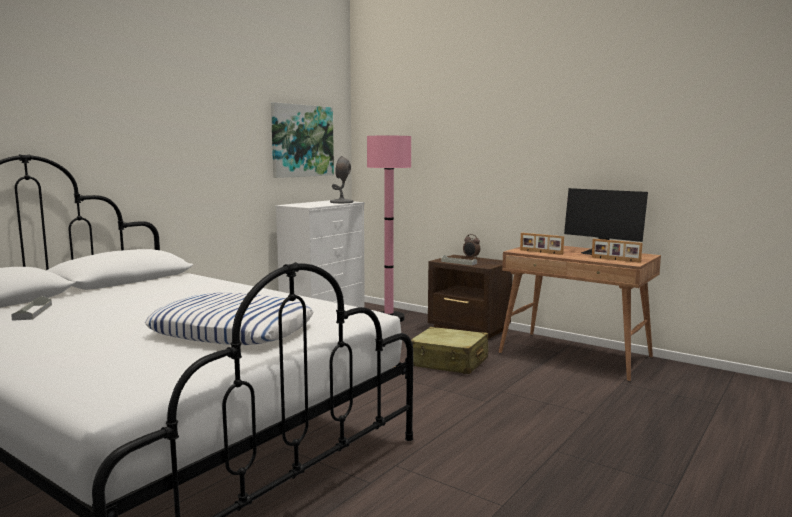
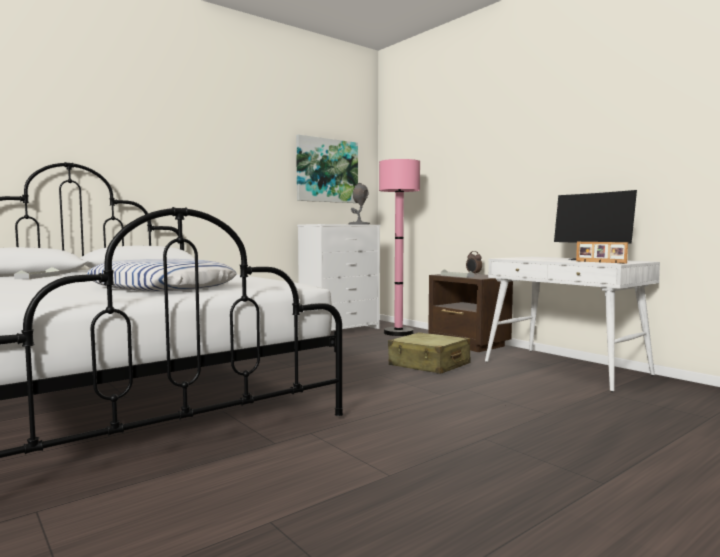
camera: 15 degrees right, 5 degrees down
brown desk [499,246,661,382] -> white desk [485,257,660,392]
picture frame [520,233,564,255] -> none

